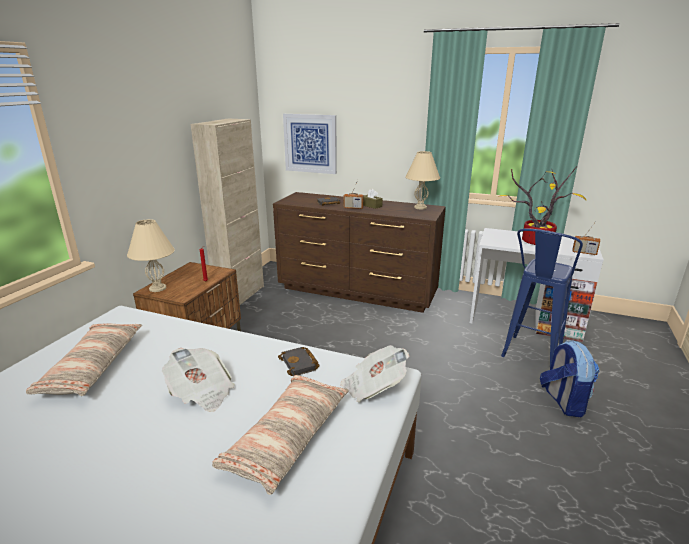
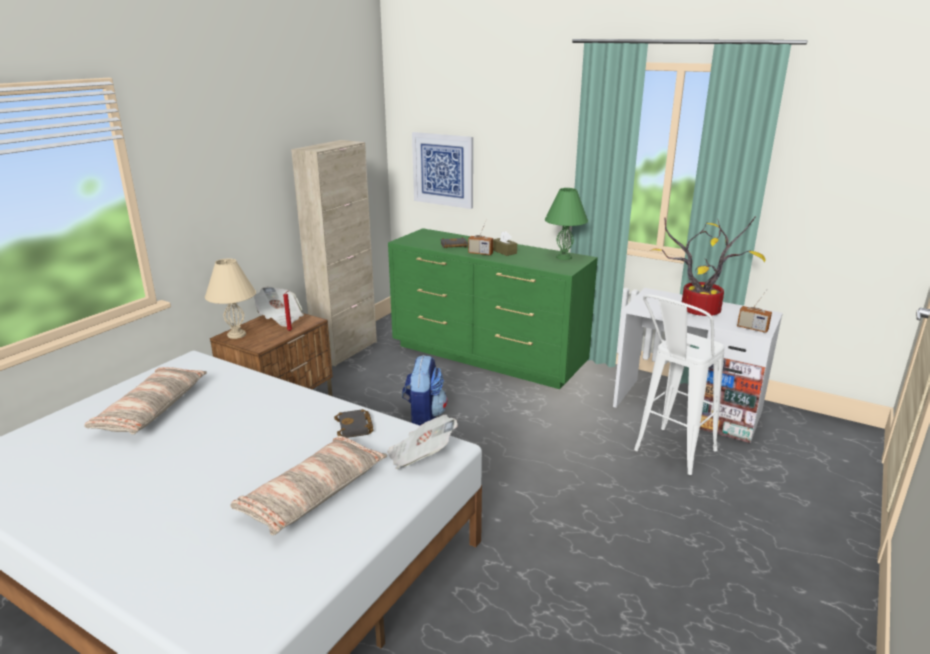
camera: 10 degrees right, 0 degrees up
newspaper [162,348,235,412] -> newspaper moved to [254,286,304,327]
brown dresser [273,192,446,313] -> green dresser [388,228,598,389]
beige table lamp [405,151,440,209] -> green table lamp [545,188,588,260]
blue stool [501,228,583,368] -> white stool [634,294,724,475]
backpack [540,340,600,417] -> backpack moved to [402,355,447,426]

